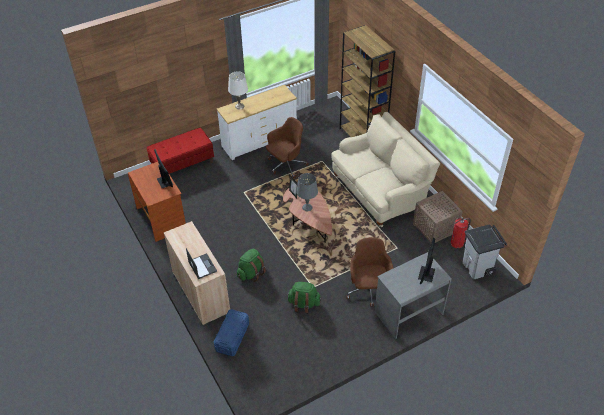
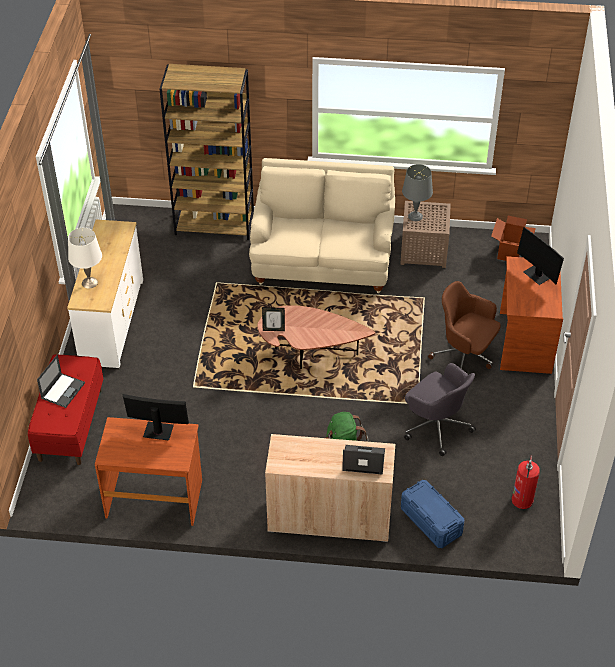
camera: 55 degrees left, 0 degrees up
brown office chair [266,117,309,179] -> none
green backpack [287,282,321,313] -> grey office chair [404,363,476,456]
grey table lamp [296,173,318,211] -> grey table lamp moved to [402,164,433,221]
grey desk [375,252,452,339] -> brown desk [500,256,563,374]
fire extinguisher [451,218,471,248] -> fire extinguisher moved to [512,455,540,509]
grey trash can [462,224,507,280] -> cardboard box [491,216,536,261]
none -> laptop [37,355,85,408]

